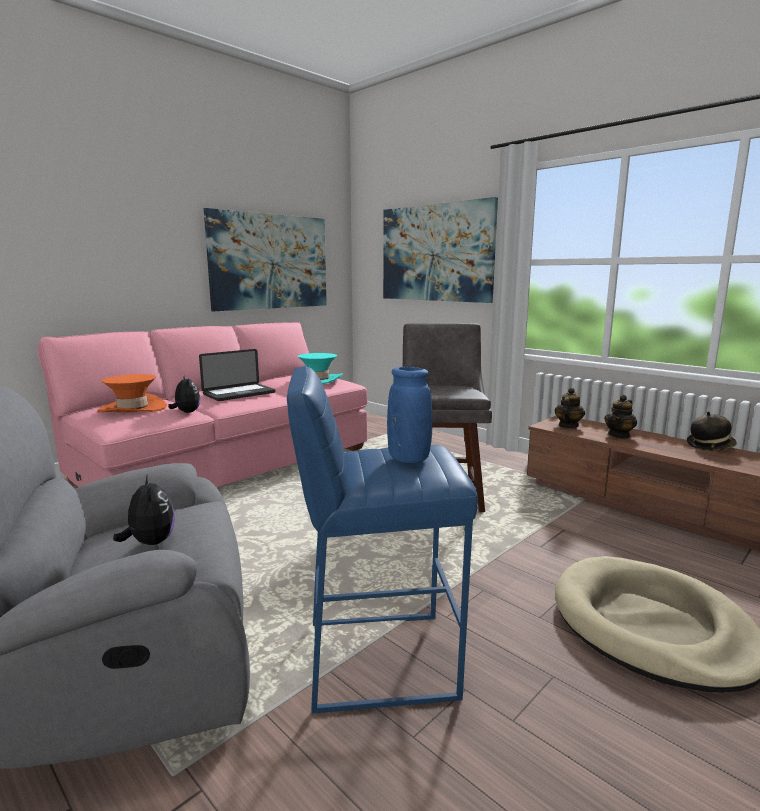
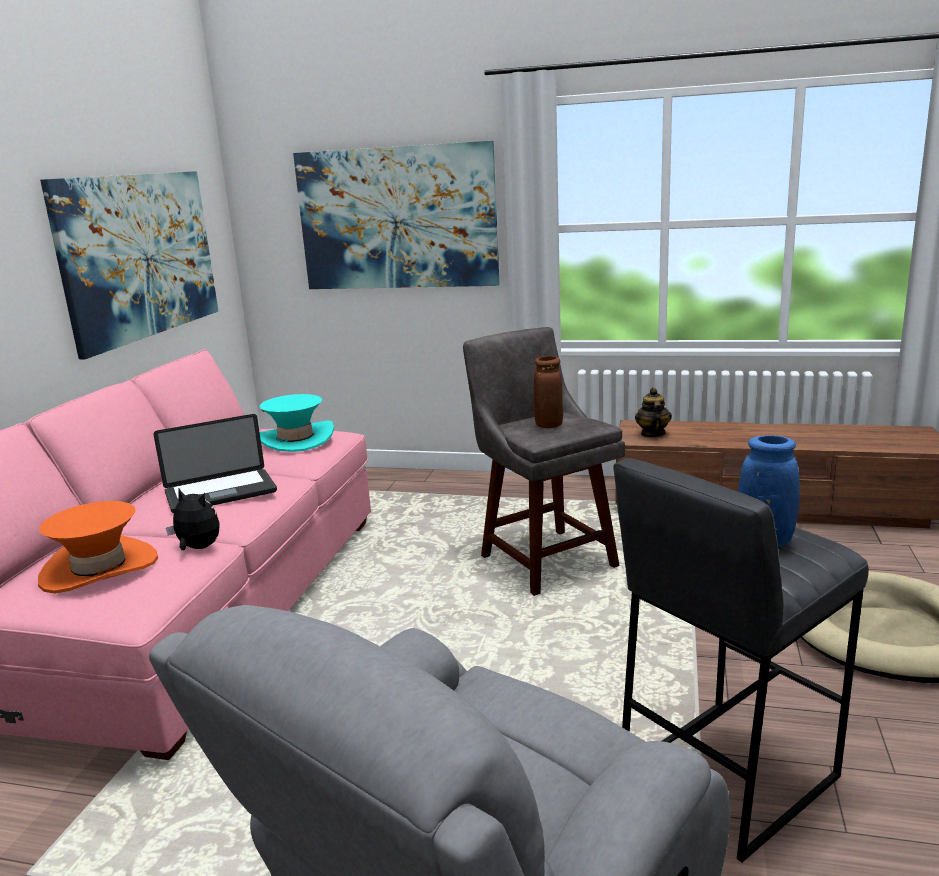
camera: 30 degrees left, 5 degrees up
plush toy [113,474,175,545] -> none
laptop [199,349,275,401] -> laptop turned 45 degrees clockwise [153,414,277,513]
blue stool [287,366,478,714] -> grey stool [614,458,869,862]
teapot [604,395,637,438] -> none
hat [687,411,737,451] -> none
none -> brown vase [534,356,563,428]

